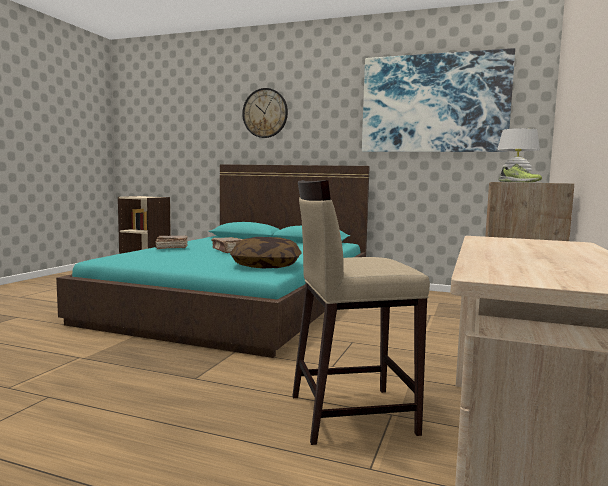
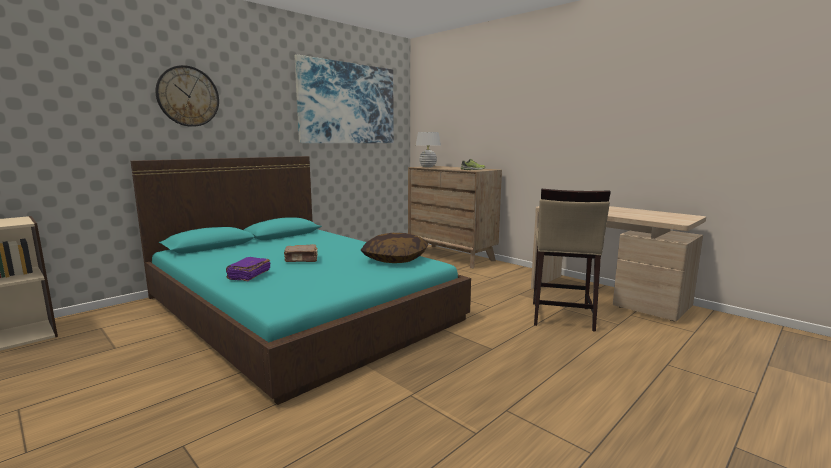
camera: 65 degrees left, 5 degrees up
brown book [156,236,188,249] -> purple book [226,257,270,281]

